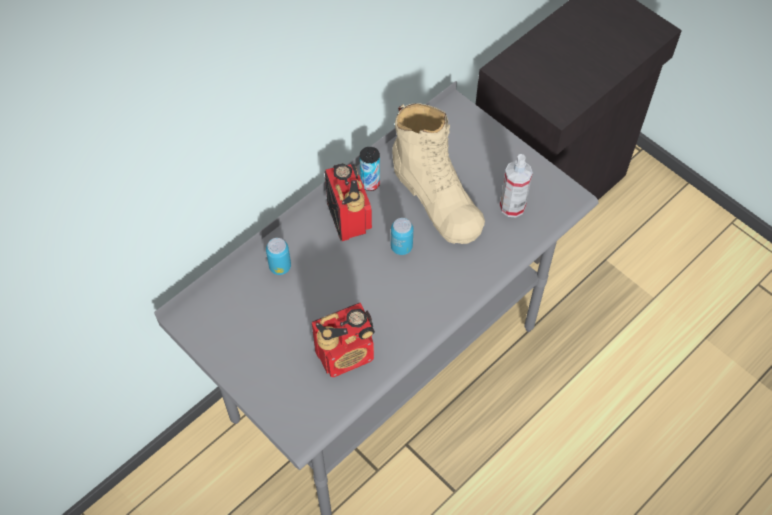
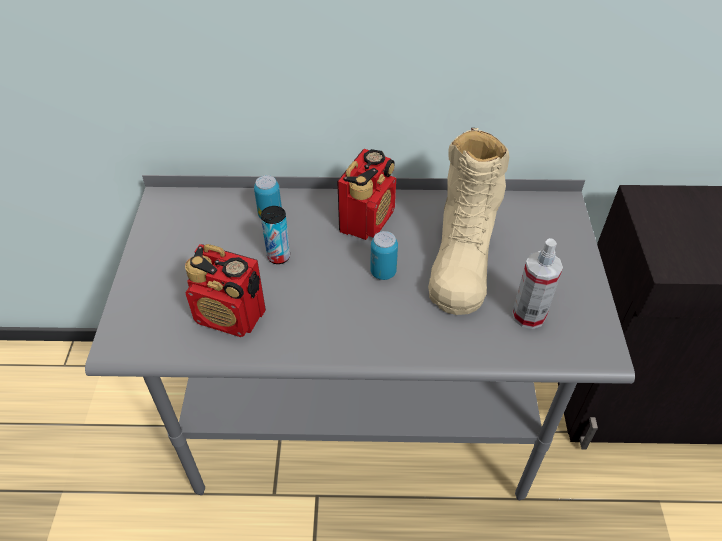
camera: 45 degrees right, 10 degrees down
can [360,147,380,191] -> can moved to [261,206,290,264]

